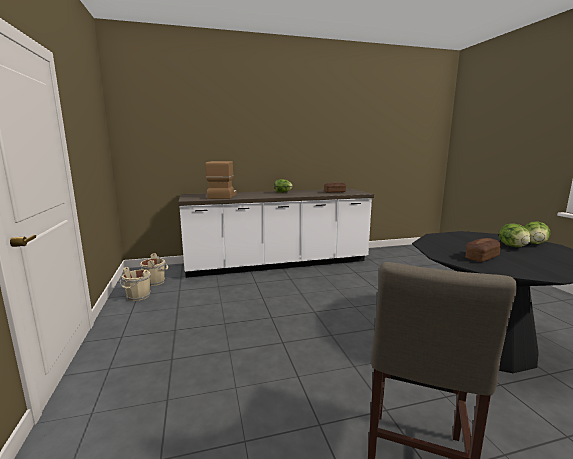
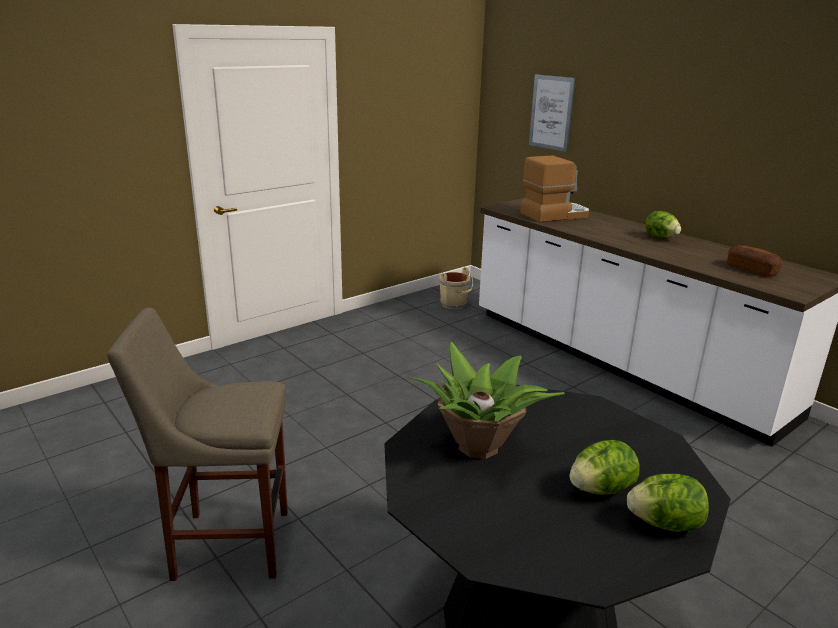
camera: 65 degrees right, 10 degrees up
beige bucket [120,267,151,301] -> none
bread [465,238,502,262] -> potted plant [408,342,565,459]
none -> picture [529,74,575,152]

